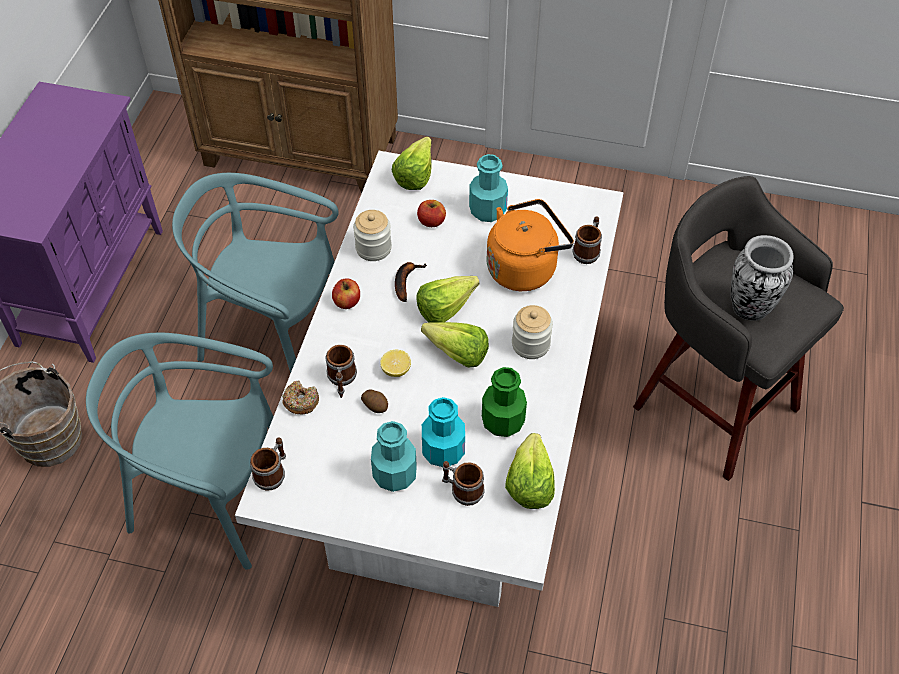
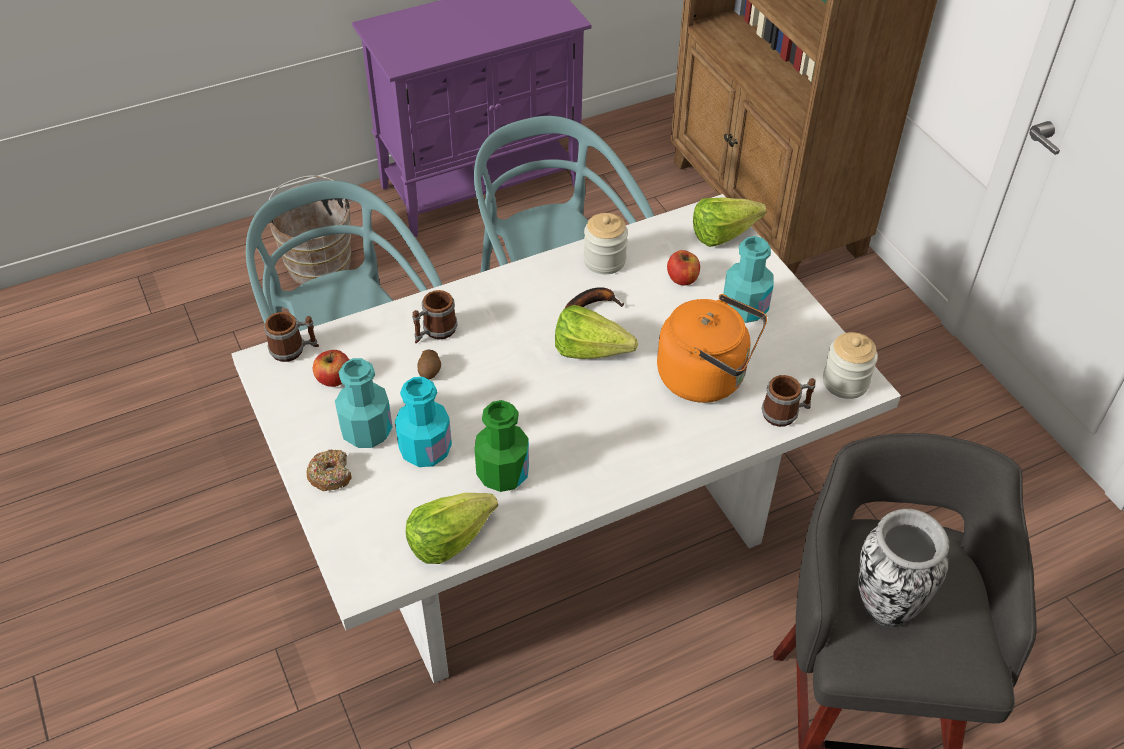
camera: 50 degrees right, 5 degrees down
donut [282,380,319,415] -> donut moved to [307,450,351,491]
apple [332,278,360,309] -> apple moved to [313,350,349,387]
lemon [380,350,411,377] -> none
lettuce [421,322,489,368] -> none
mug [442,461,485,506] -> none
jar [512,305,553,359] -> jar moved to [823,332,878,399]

